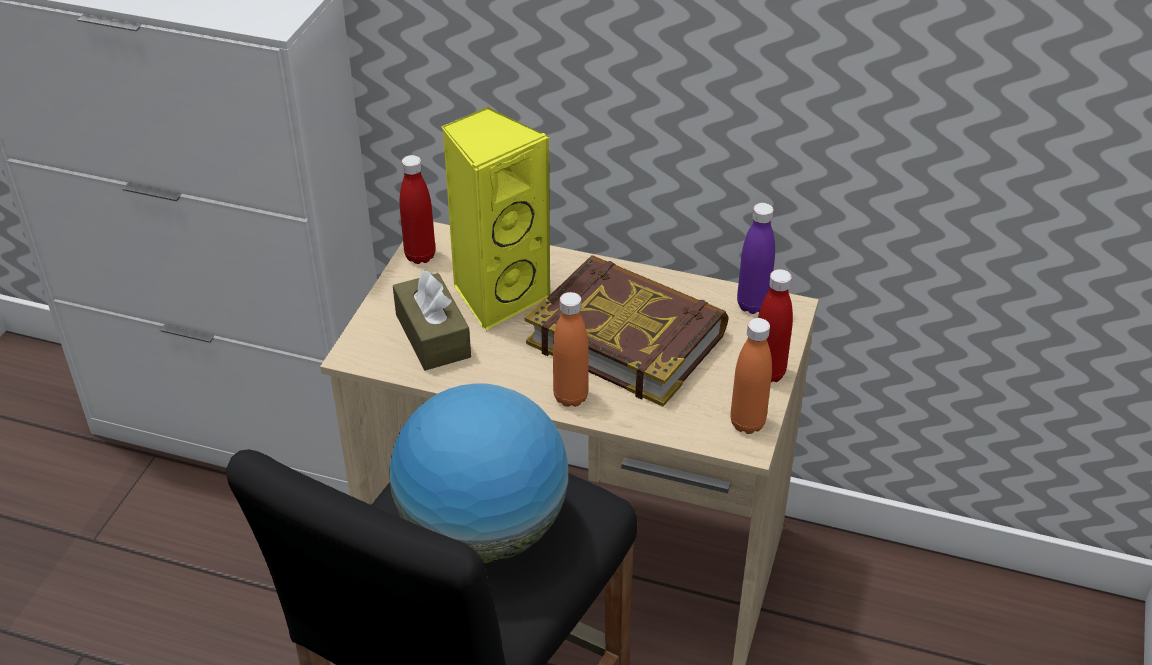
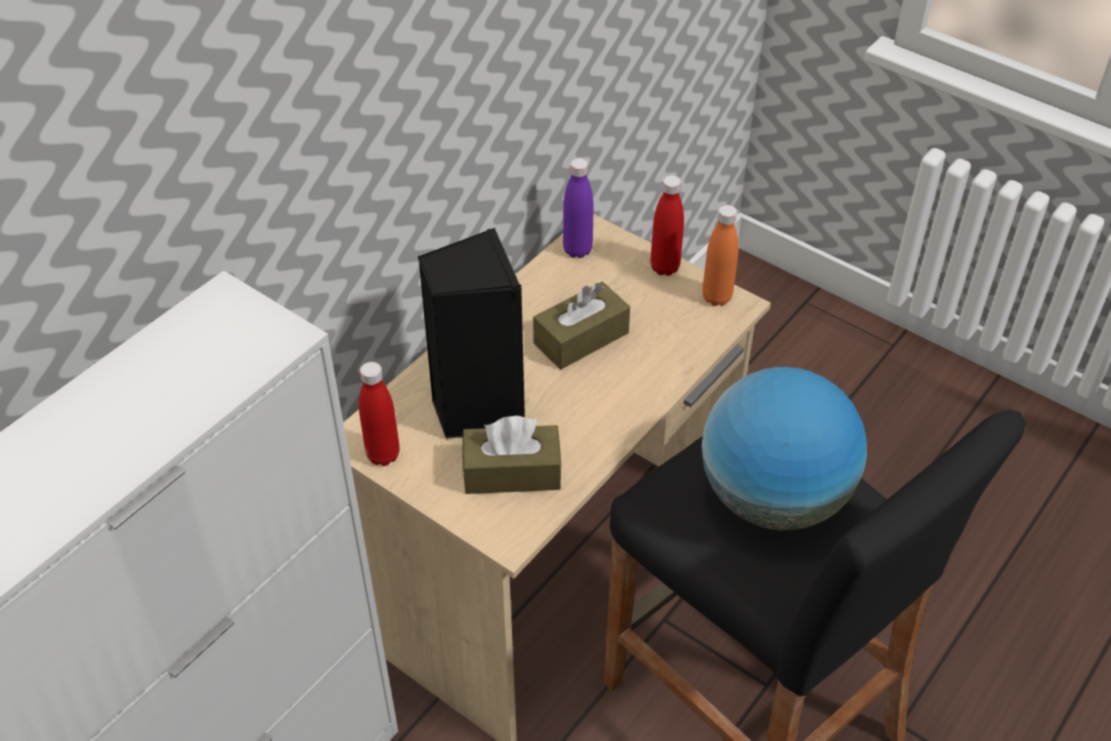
camera: 70 degrees left, 5 degrees up
yellow speaker [441,106,550,331] -> black speaker [418,228,525,440]
book [524,255,729,407] -> brown tissue box [533,281,630,369]
orange bottle [553,292,589,407] -> none

